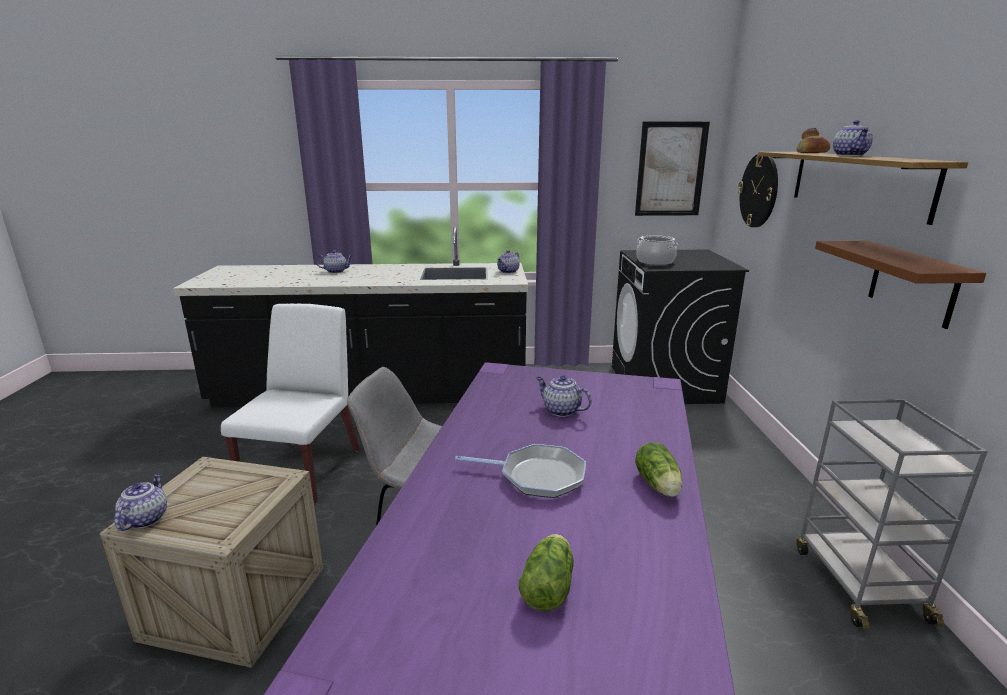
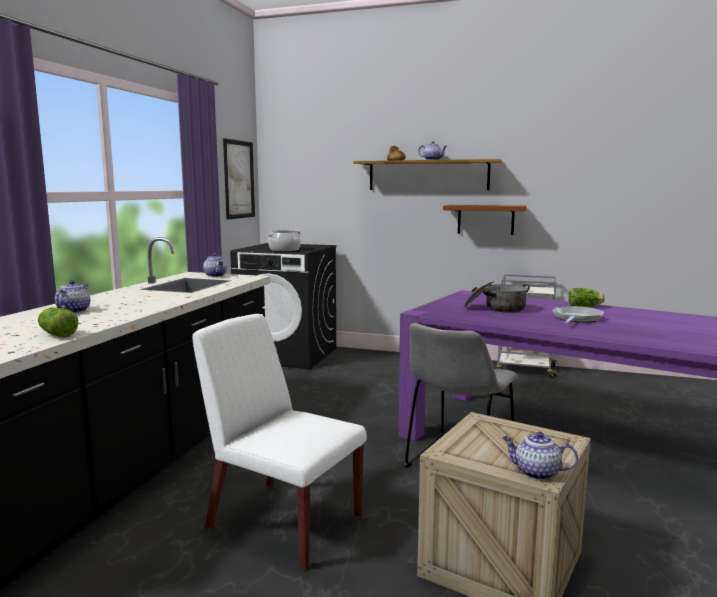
camera: 70 degrees left, 10 degrees down
lettuce [519,534,574,612] -> lettuce moved to [38,308,78,338]
teapot [536,375,592,417] -> cooking pot [464,281,530,313]
wall clock [738,154,778,227] -> none

